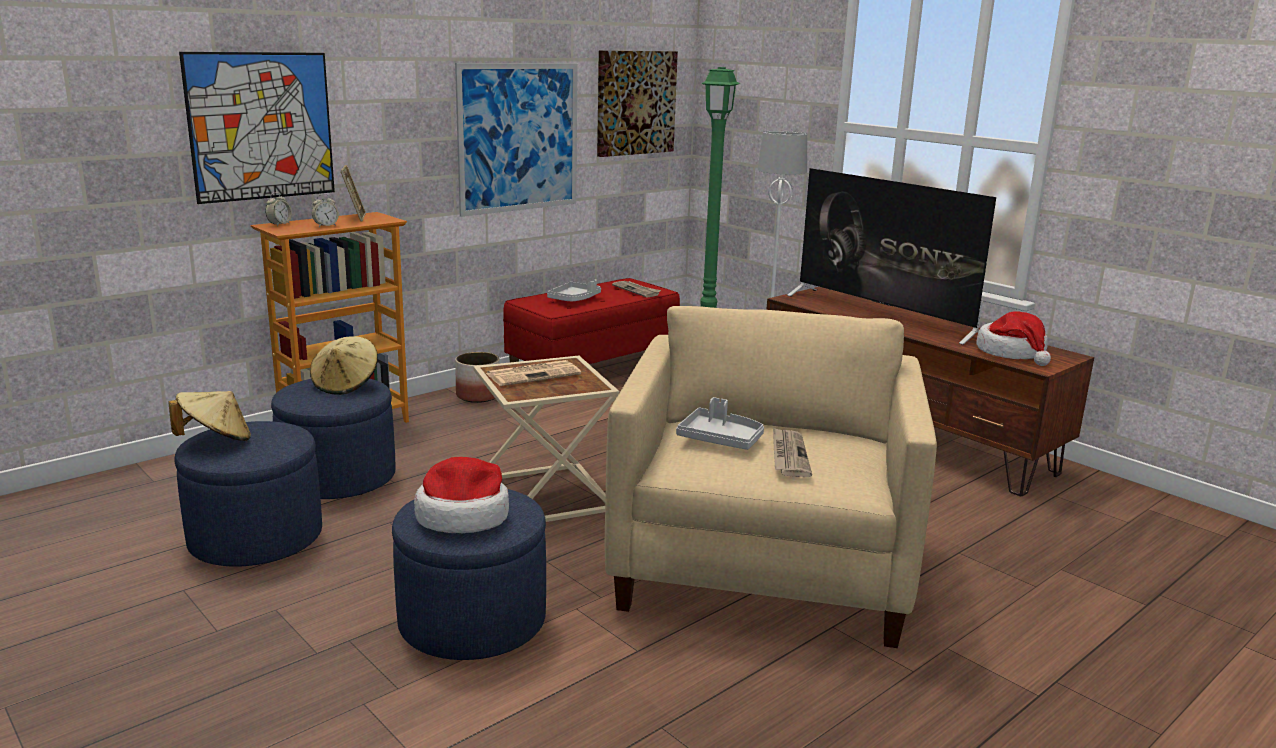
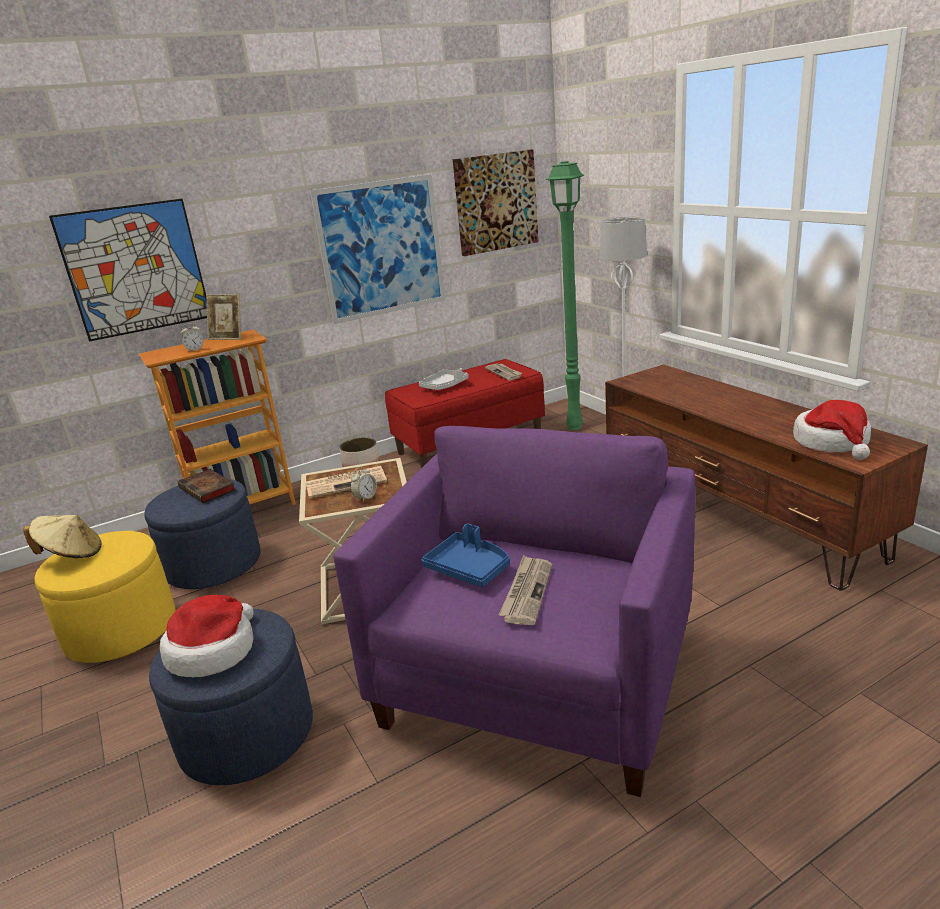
camera: 15 degrees right, 5 degrees up
blue ottoman [174,421,322,567] -> yellow ottoman [35,531,176,663]
alarm clock [265,193,292,226] -> alarm clock moved to [350,466,377,502]
beige hat [310,336,378,395] -> book [178,469,236,503]
picture frame [341,165,366,222] -> picture frame turned 105 degrees clockwise [206,294,241,340]
beige armchair [605,306,937,648] -> purple armchair [333,426,696,797]
grey tray [676,397,764,450] -> blue tray [422,523,510,587]
television [787,168,996,345] -> none

